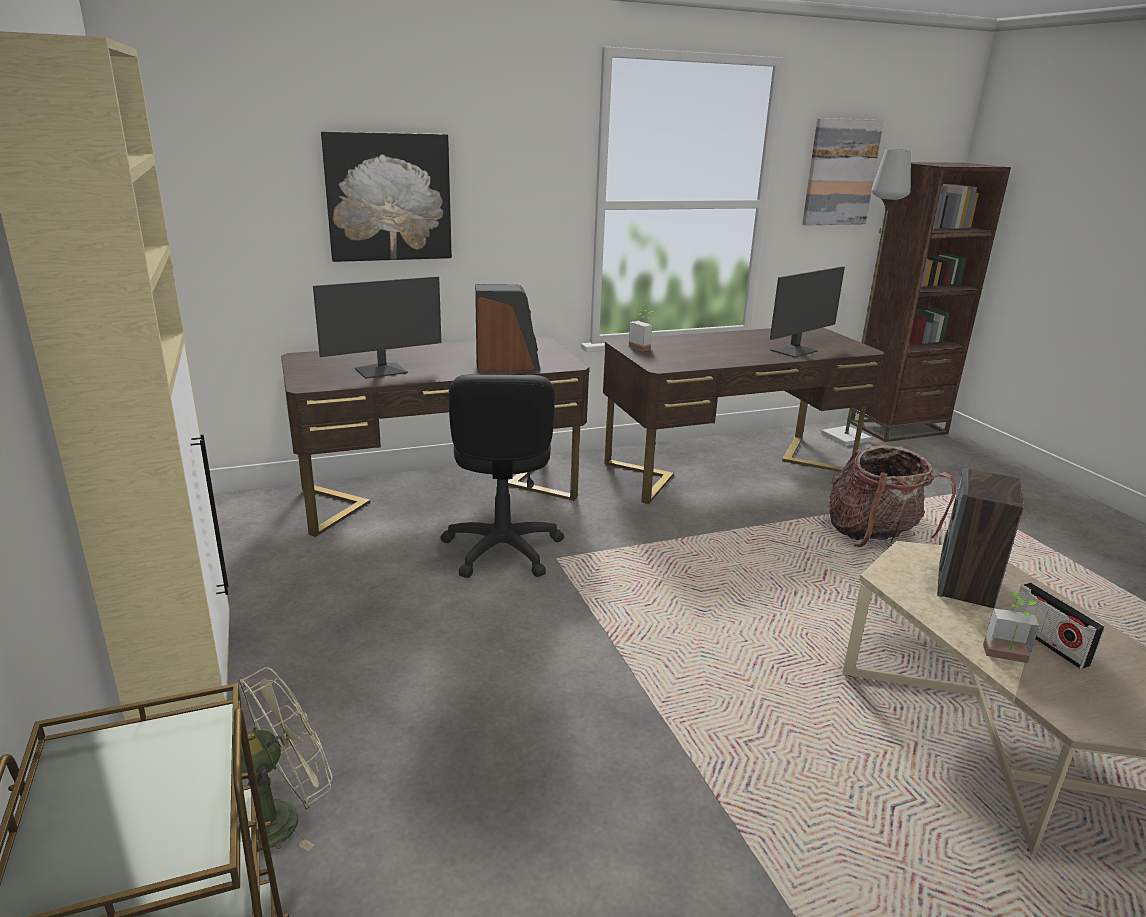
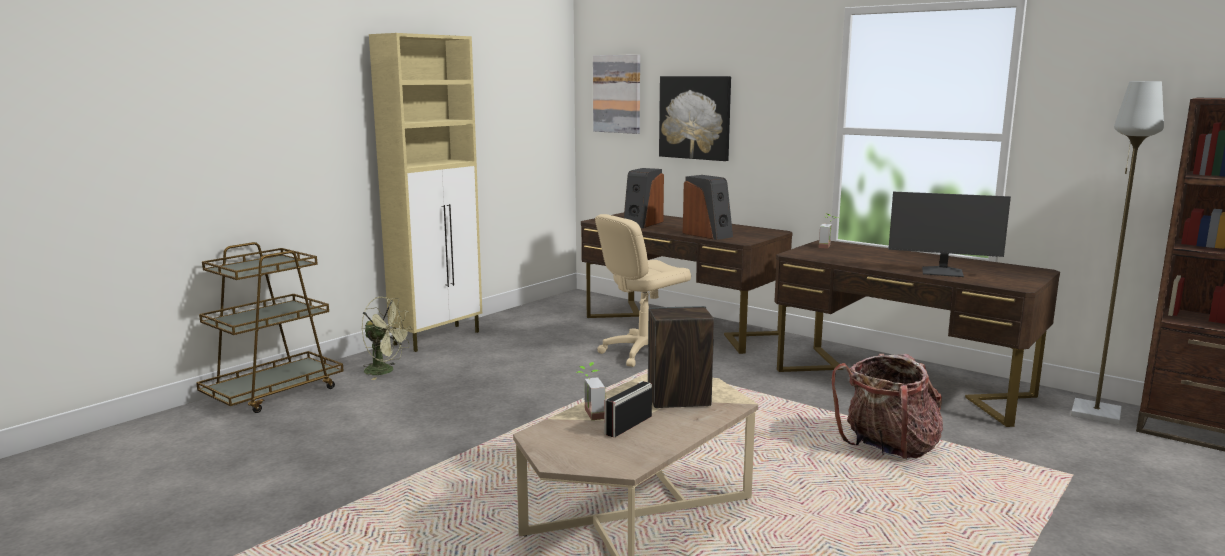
camera: 60 degrees right, 10 degrees down
monitor [313,276,441,379] -> speaker [624,168,664,228]
black office chair [440,374,564,578] -> beige office chair [595,214,691,367]
picture [802,118,884,225] -> picture moved to [593,55,640,134]

